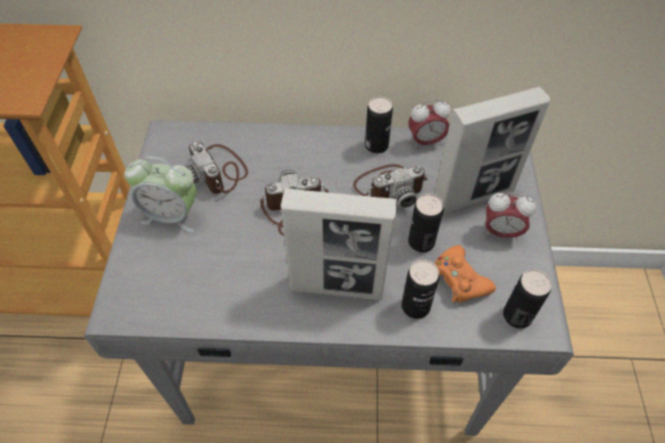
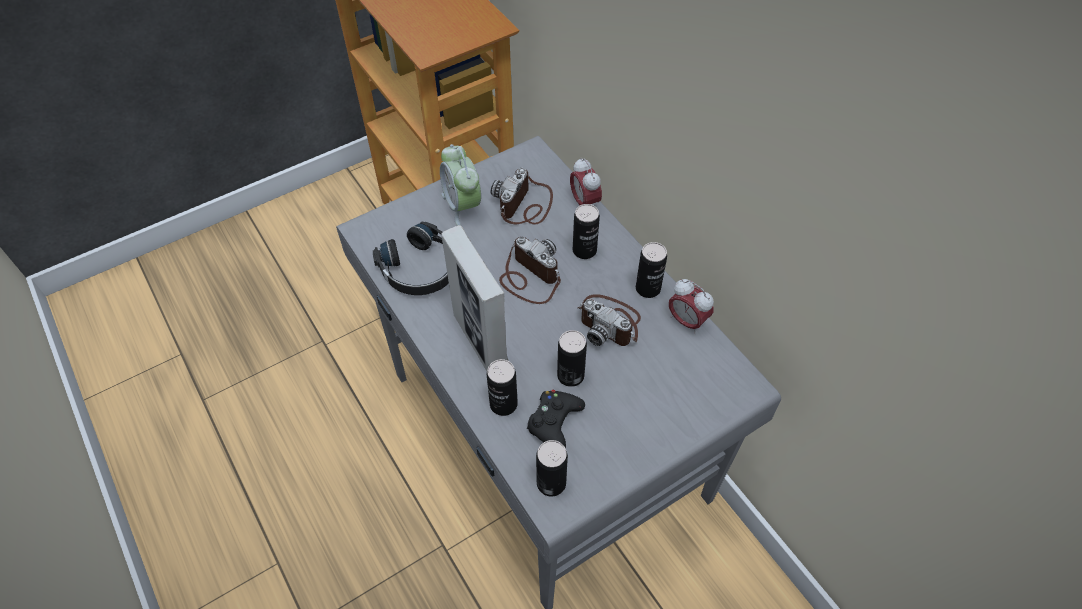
camera: 55 degrees right, 0 degrees up
picture frame [434,87,550,214] -> none
orange game controller [434,245,496,302] -> black game controller [527,390,585,449]
alarm clock [485,192,536,241] -> alarm clock moved to [570,158,602,205]
none -> black headphones [373,221,449,295]
none -> can [573,204,600,259]

